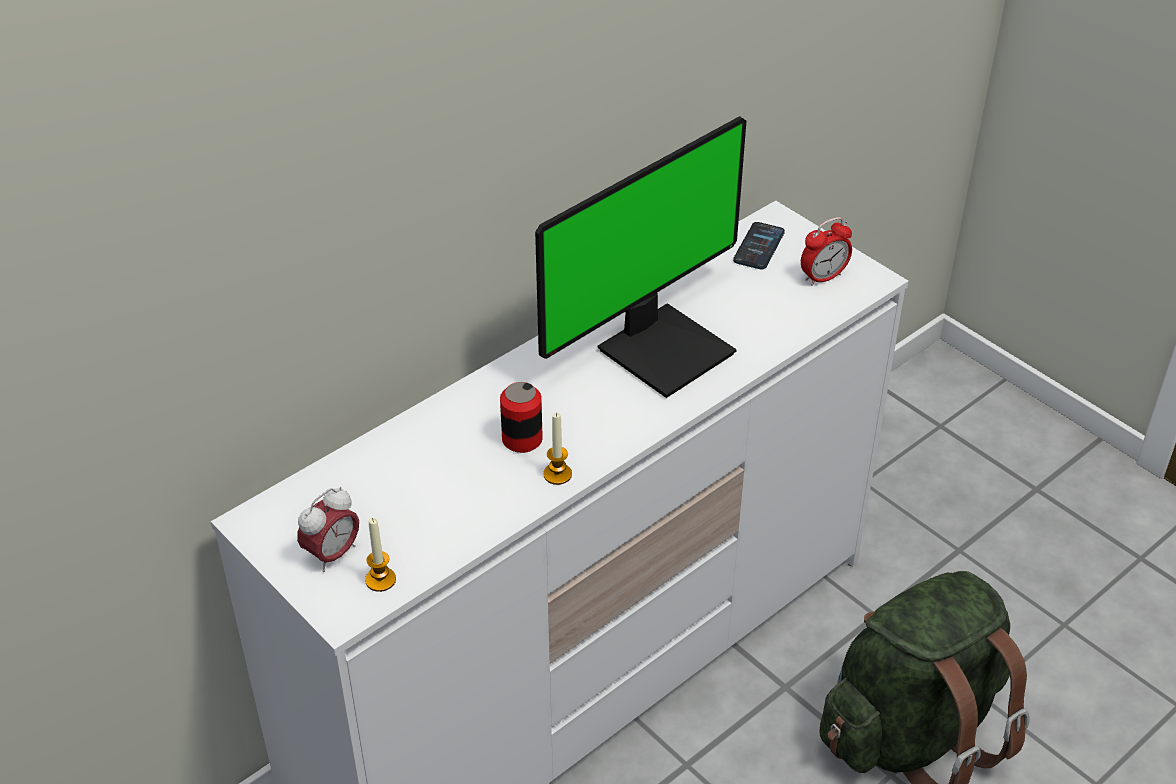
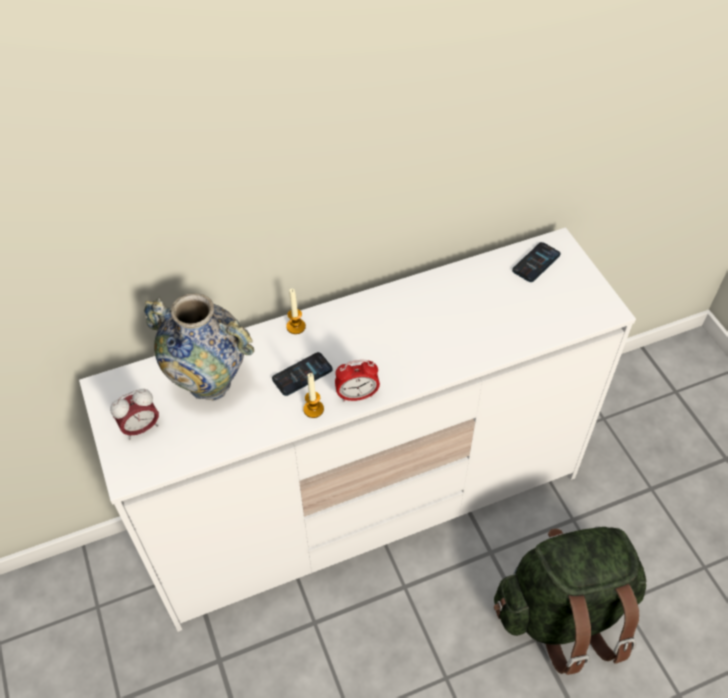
camera: 20 degrees right, 10 degrees up
candle [365,517,396,592] -> candle moved to [286,289,306,334]
can [500,382,543,453] -> phone [272,352,332,396]
monitor [535,116,746,398] -> none
alarm clock [801,217,852,286] -> alarm clock moved to [335,360,380,401]
none -> vase [144,293,254,400]

